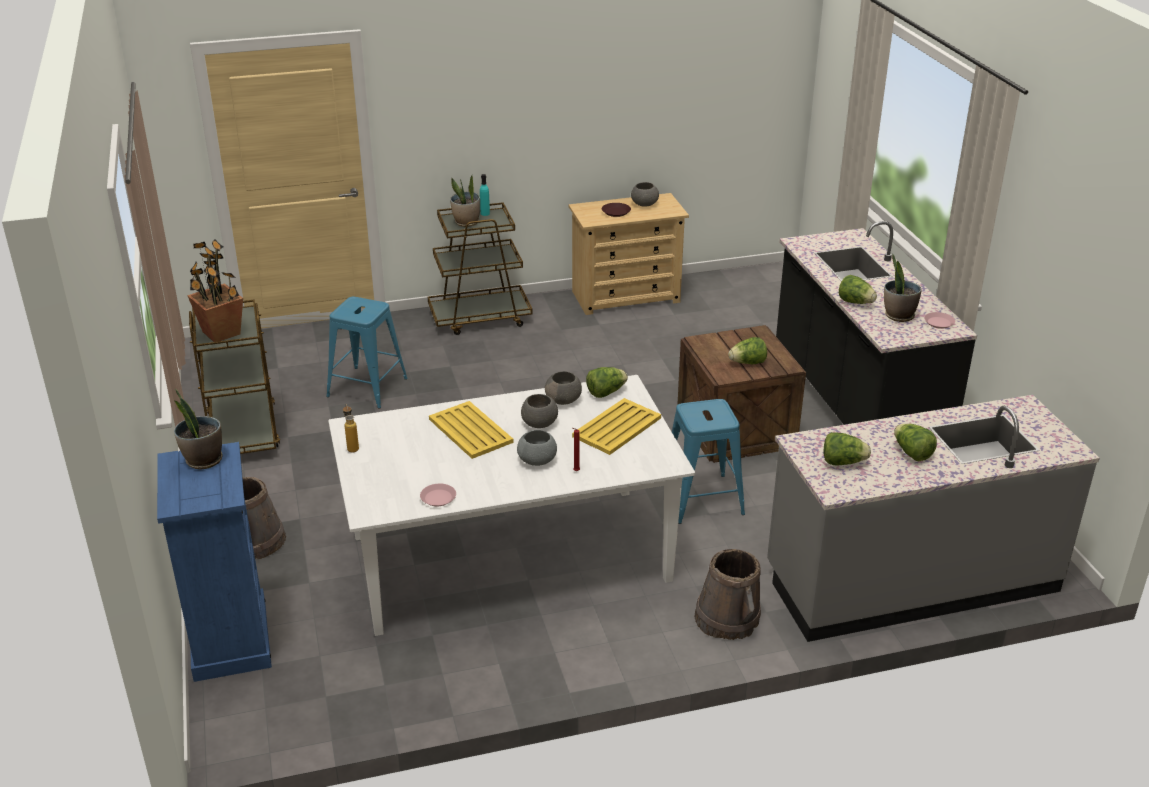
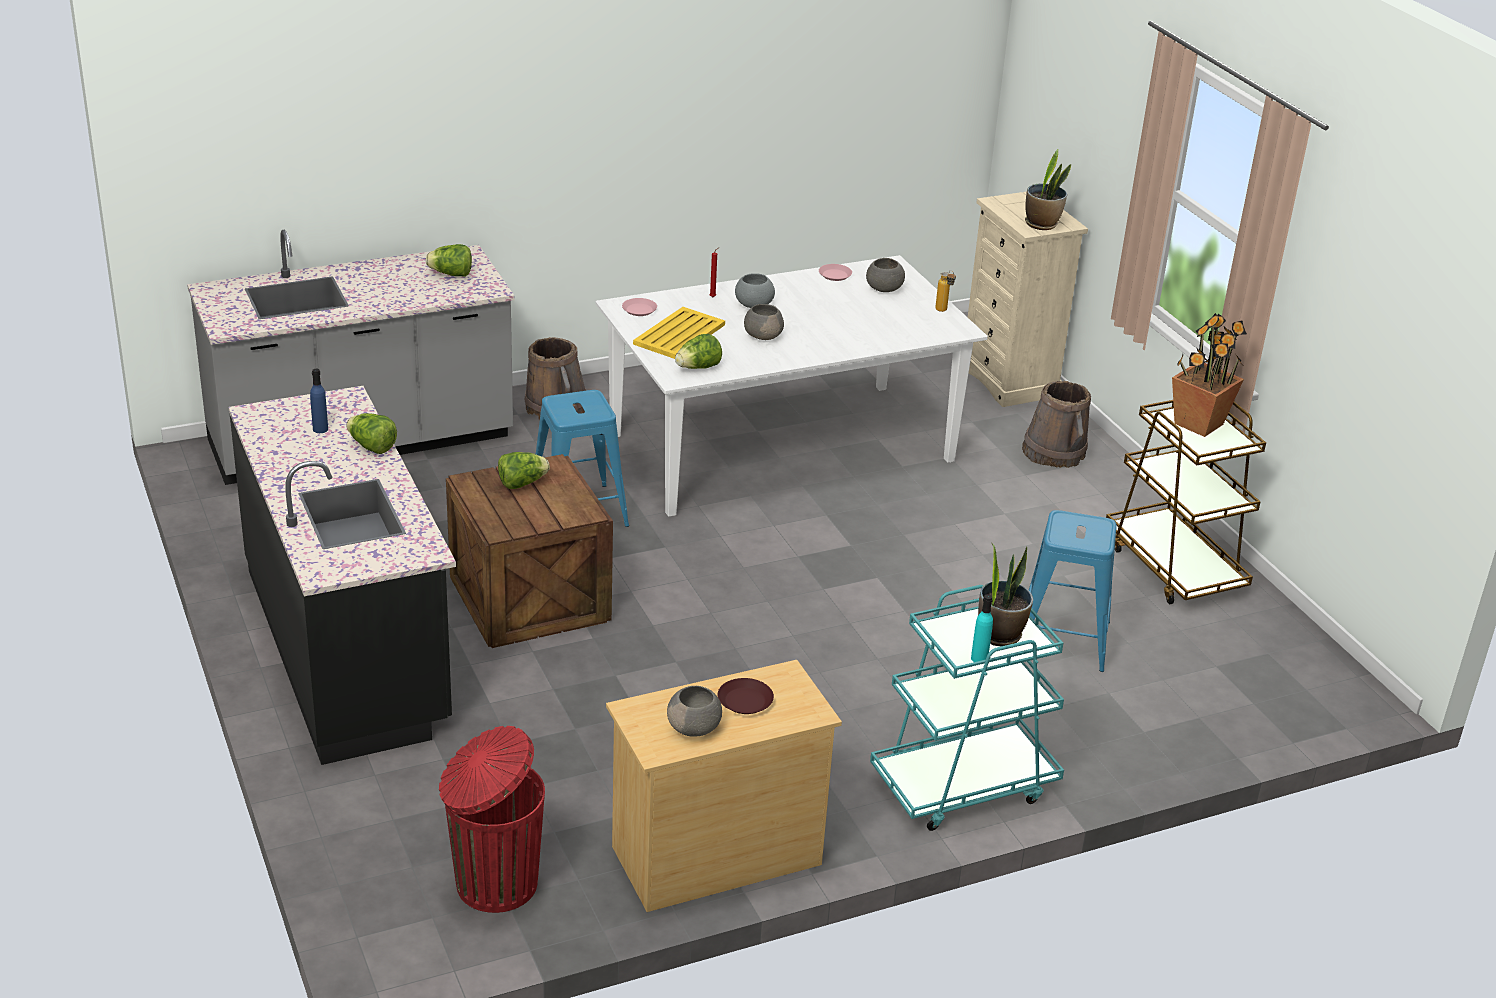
camera: 170 degrees right, 0 degrees up
blue dresser [157,442,272,682] -> beige dresser [968,192,1088,407]
brown cart [428,202,533,335] -> turquoise cart [870,585,1064,831]
yellow tray [429,401,514,459] -> none
grey bowl [545,371,582,405] -> grey bowl moved to [866,258,905,292]
potted plant [884,254,922,322] -> blue bottle [310,369,328,433]
lettuce [894,424,937,461] -> none
pink plate [924,312,955,329] -> pink plate moved to [622,298,657,316]
none -> red trash can [439,726,545,913]

